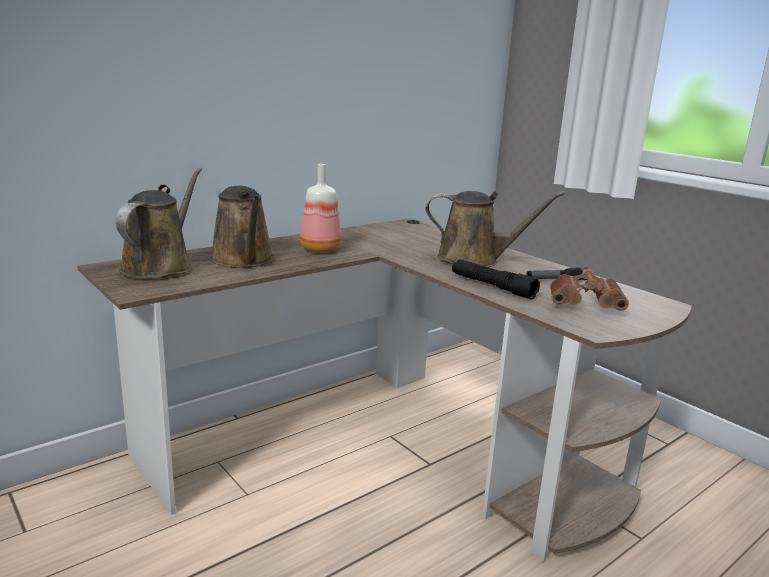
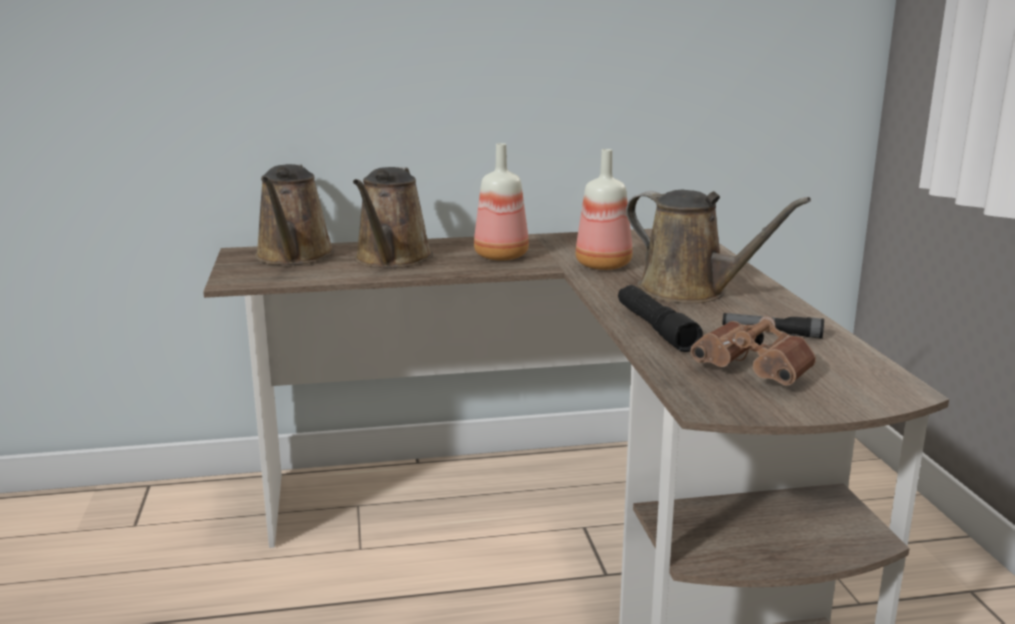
camera: 30 degrees right, 0 degrees up
brown watering can [116,168,202,279] -> brown watering can turned 135 degrees clockwise [255,164,335,265]
none -> bottle [576,149,633,270]

